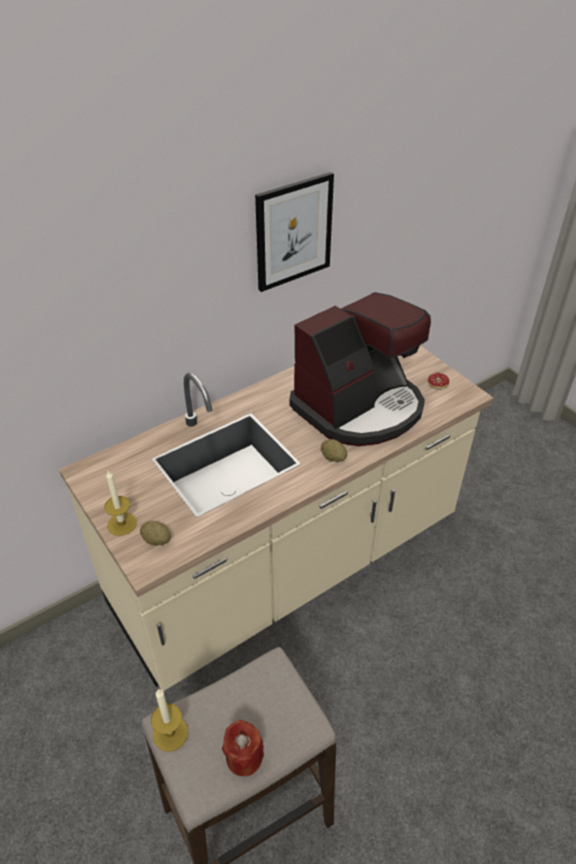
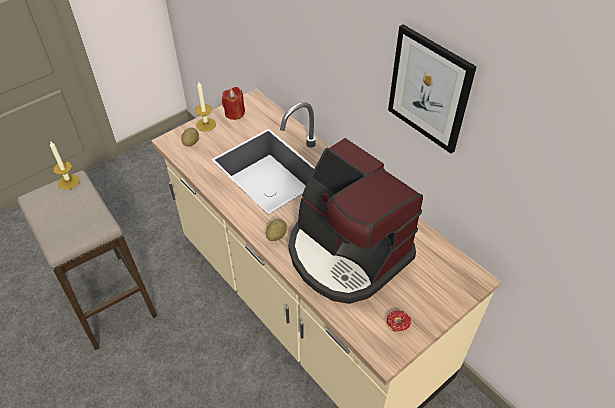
camera: 85 degrees right, 5 degrees up
red candle [222,719,264,776] -> red candle moved to [222,87,245,120]

